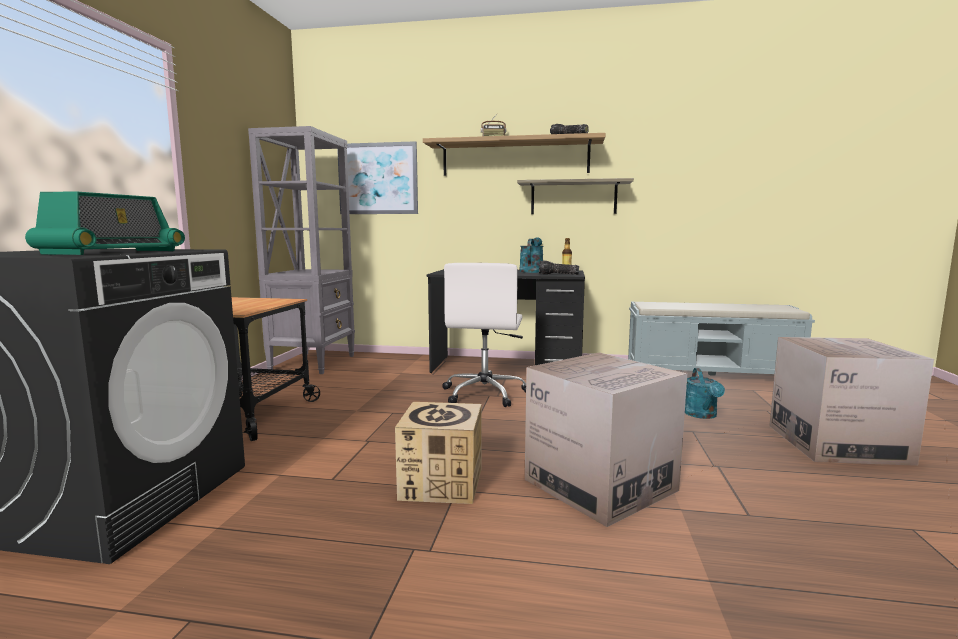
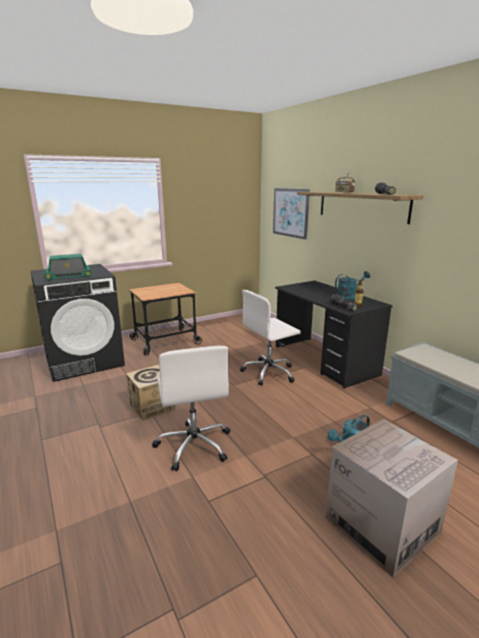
camera: 50 degrees right, 10 degrees up
grey bookcase [248,126,355,374] -> none
shelf [517,178,634,214] -> none
cardboard box [525,352,687,527] -> white office chair [152,346,230,471]

